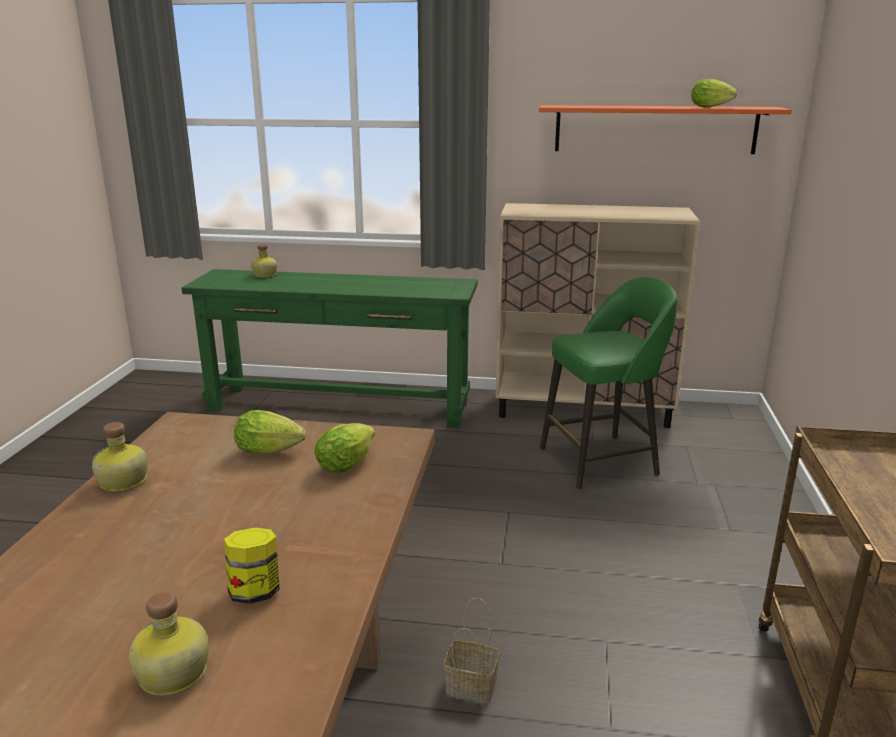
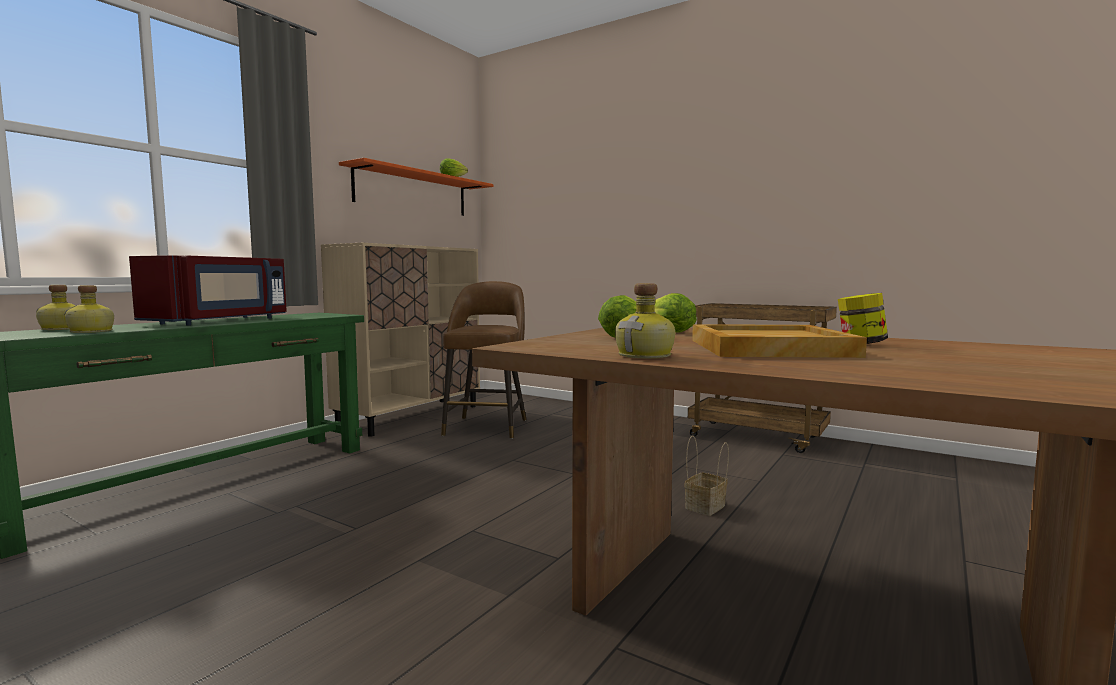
camera: 65 degrees left, 15 degrees down
bottle [129,592,209,696] -> bottle moved to [64,285,114,333]
green stool [540,277,677,489] -> brown stool [441,281,527,439]
none -> red microwave [129,255,287,326]
none -> beige tray [692,324,867,358]

